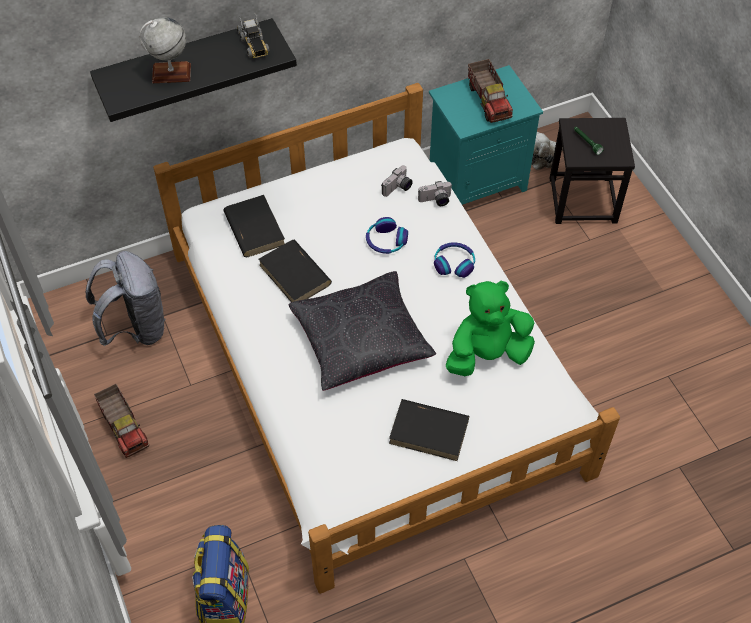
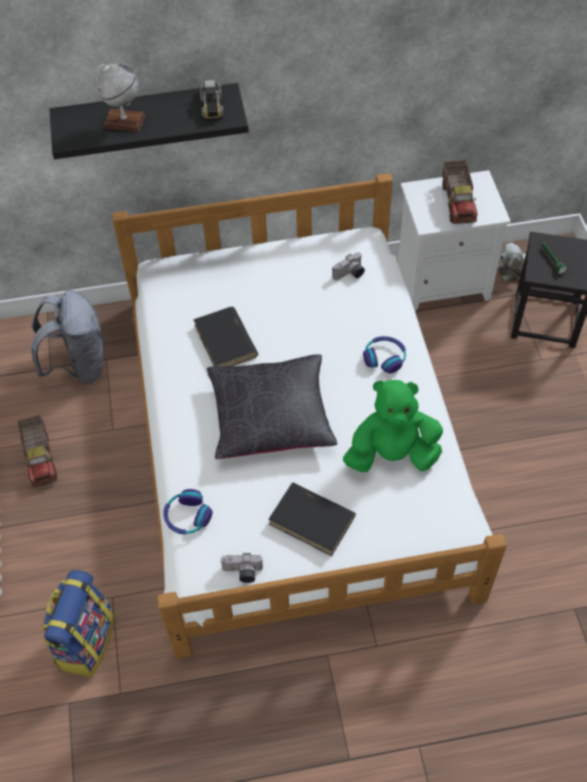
camera: 15 degrees right, 0 degrees up
black book [223,195,285,257] -> none
headphones [366,217,408,254] -> headphones moved to [163,489,213,534]
camera [418,181,453,206] -> camera moved to [220,553,263,583]
turquoise nightstand [429,65,543,205] -> white nightstand [398,170,511,312]

